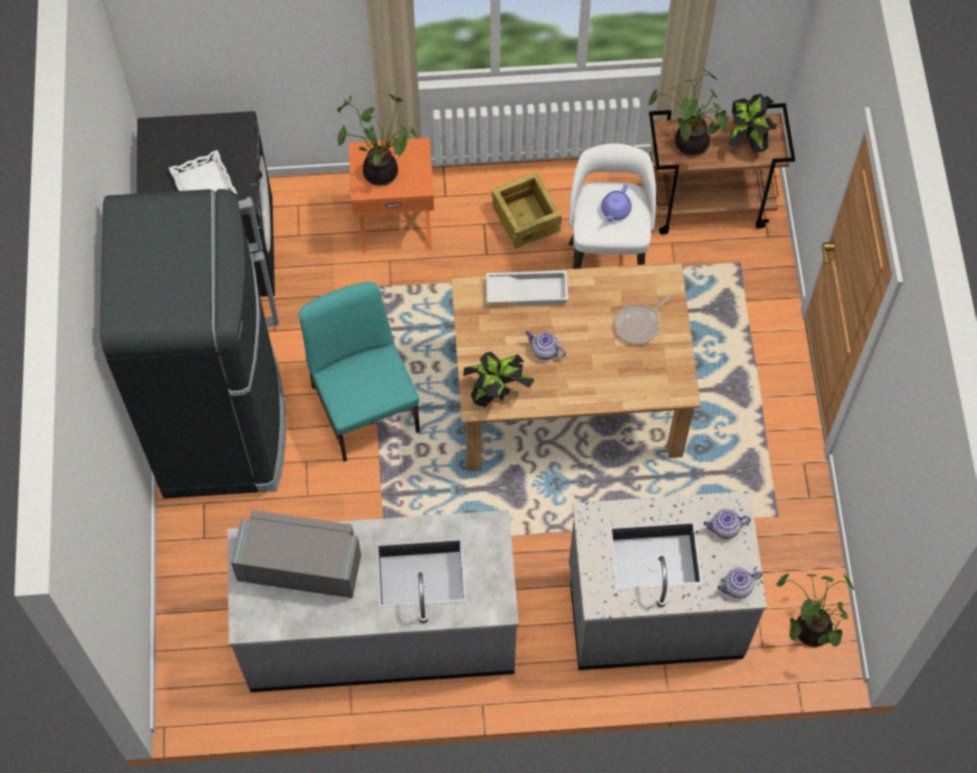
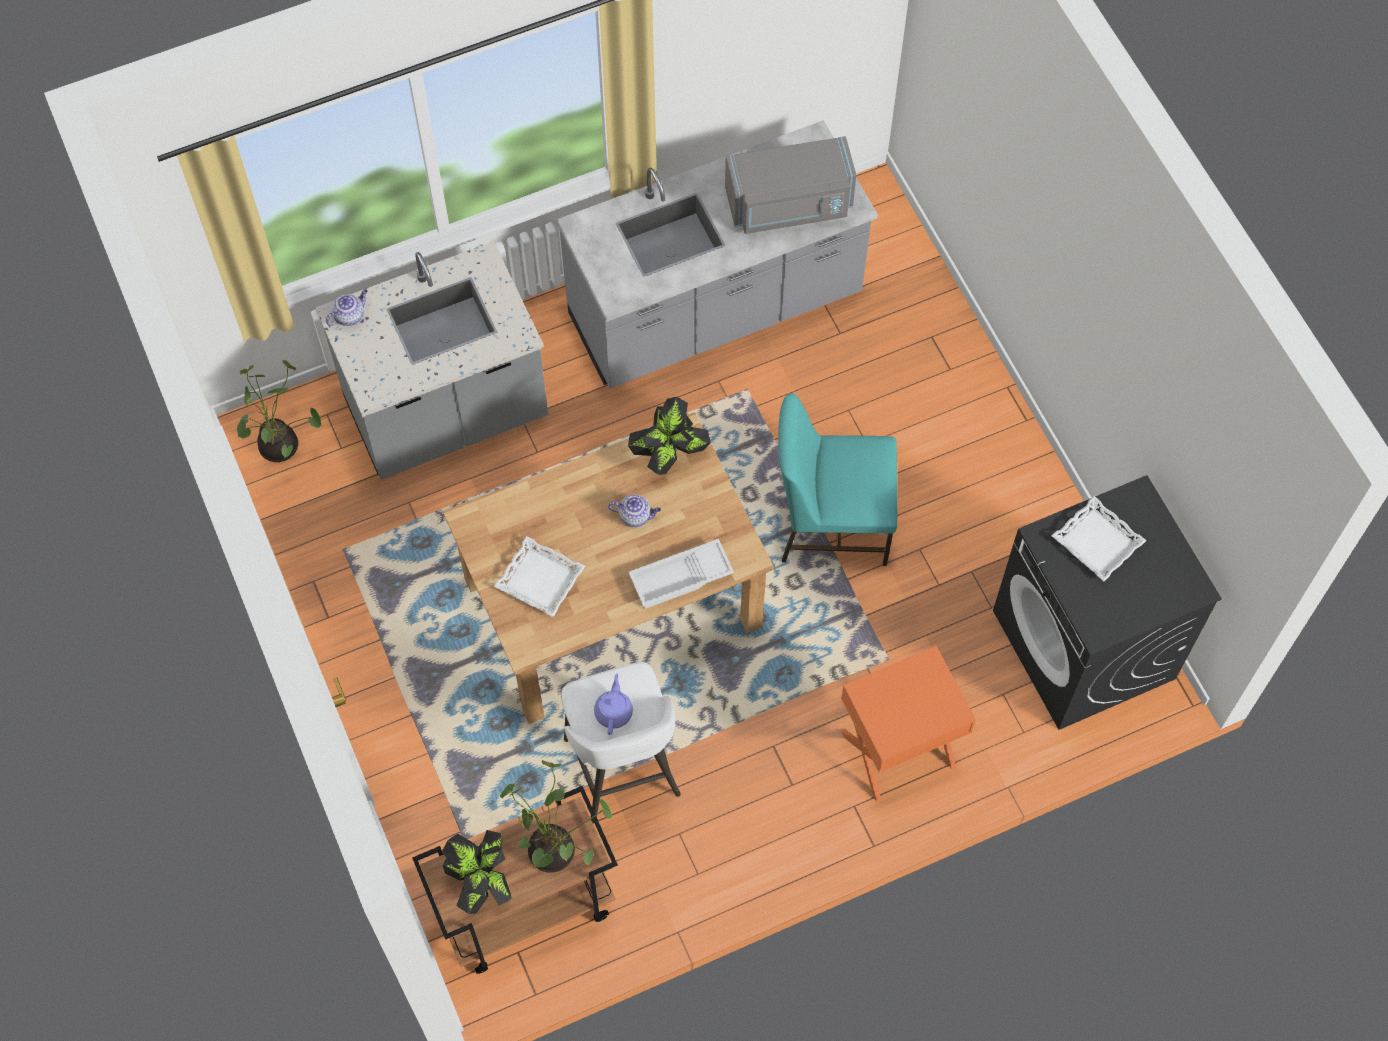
camera: 160 degrees right, 0 degrees up
black fridge [100,189,286,499] -> none
turquoise chair [299,282,420,462] -> turquoise chair turned 135 degrees clockwise [778,394,897,566]
potted plant [337,94,417,186] -> none
crate [492,172,562,249] -> none
frying pan [615,295,671,345] -> white tray [494,536,585,617]
teapot [703,509,751,539] -> none

